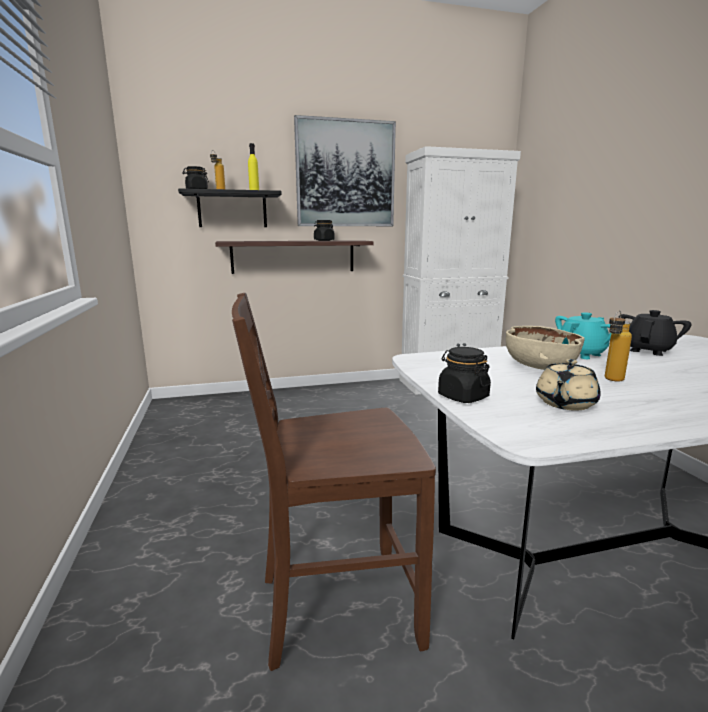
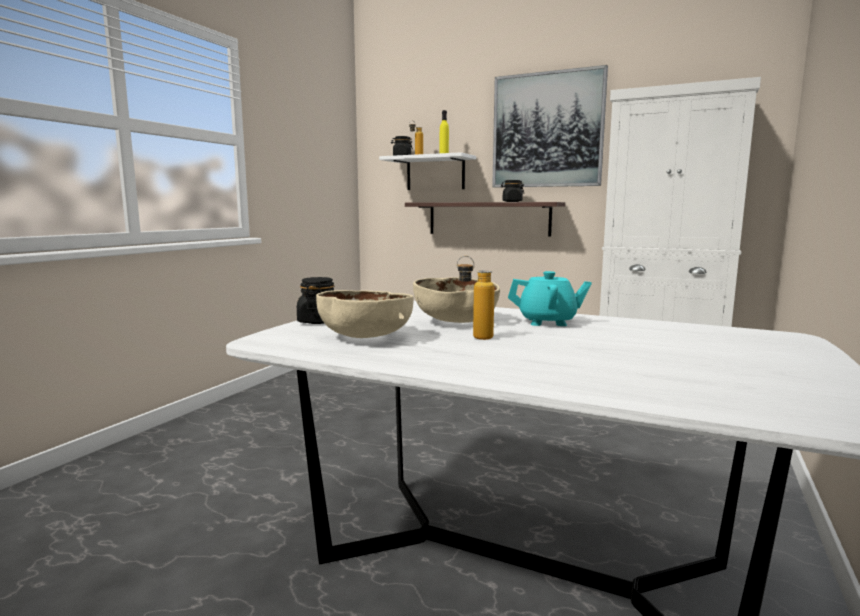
camera: 40 degrees right, 5 degrees down
black shelf [178,188,281,227] -> white shelf [379,152,476,190]
brown chair [232,293,436,671] -> none
beige teapot [536,359,601,411] -> beige bowl [316,290,413,338]
black teapot [618,310,692,356] -> none

